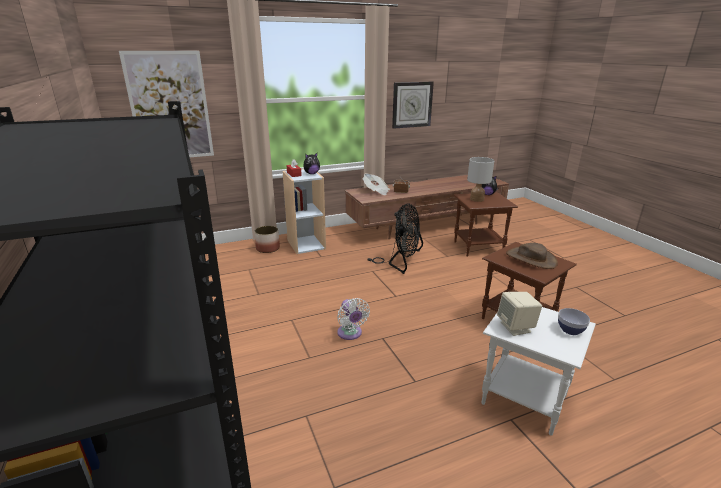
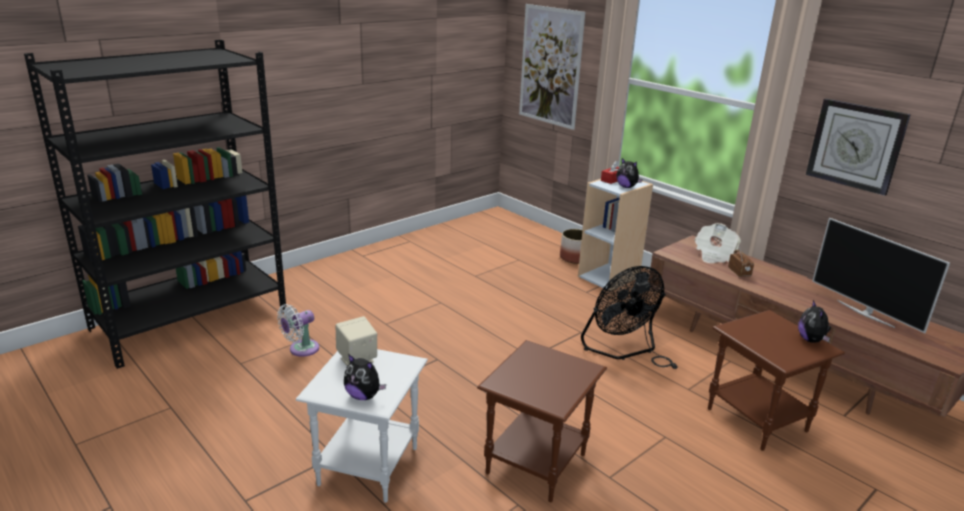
camera: 70 degrees right, 0 degrees up
white fan [337,298,370,340] -> white fan moved to [277,304,319,357]
black fan [368,203,423,274] -> black fan turned 150 degrees clockwise [581,266,678,369]
grey table lamp [467,157,494,202] -> none
brown hat [506,243,558,269] -> none
bowl [558,308,590,335] -> plush toy [344,354,386,400]
none -> television [812,218,950,333]

